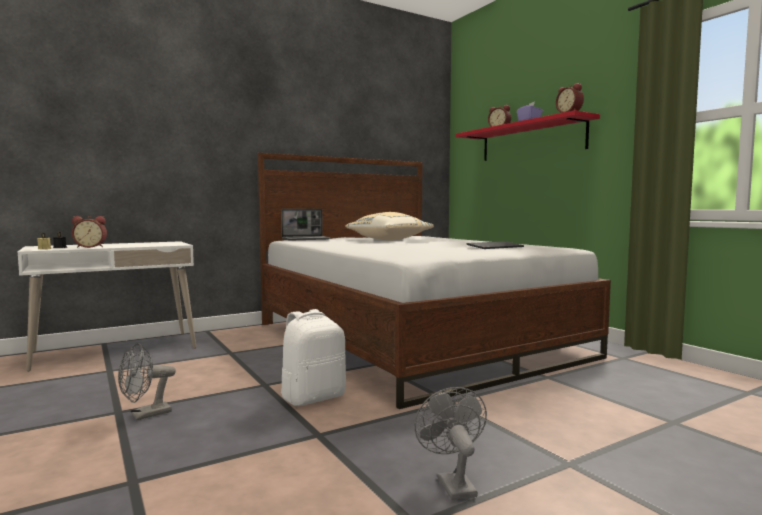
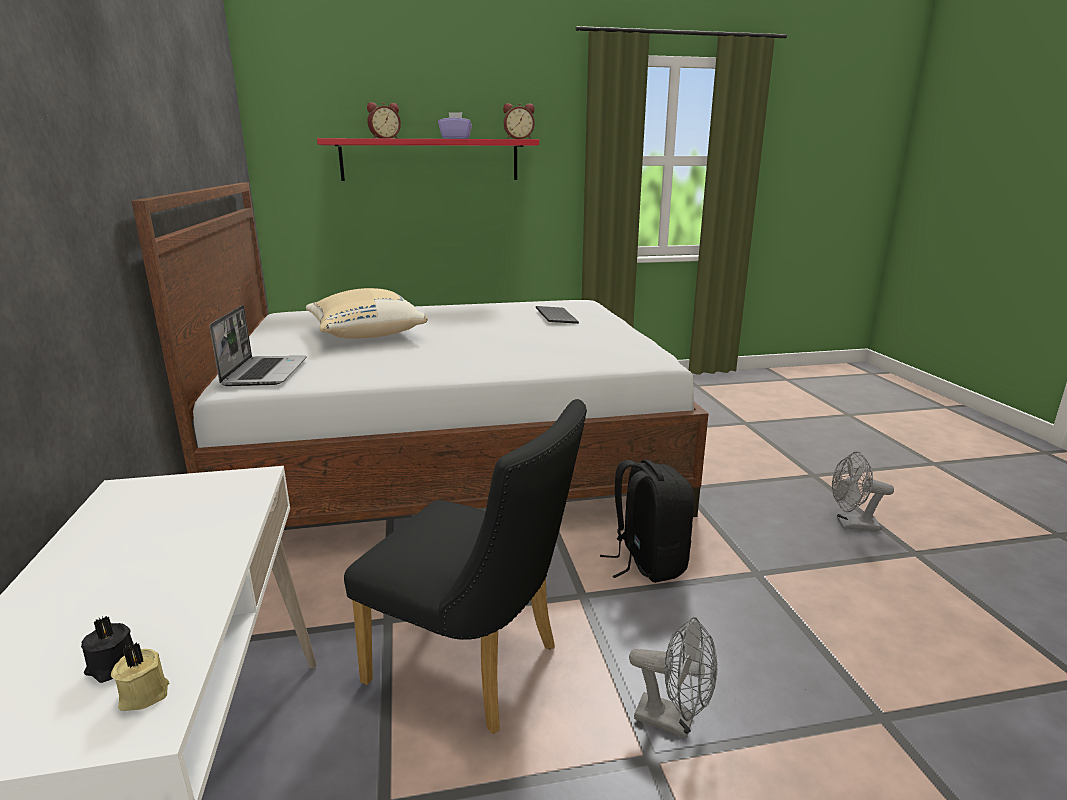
camera: 70 degrees left, 15 degrees up
alarm clock [72,216,107,248] -> none
grey fan [118,343,176,420] -> grey fan turned 45 degrees counterclockwise [629,617,717,739]
white backpack [281,309,346,406] -> black backpack [600,460,694,583]
none -> black chair [344,399,587,734]

